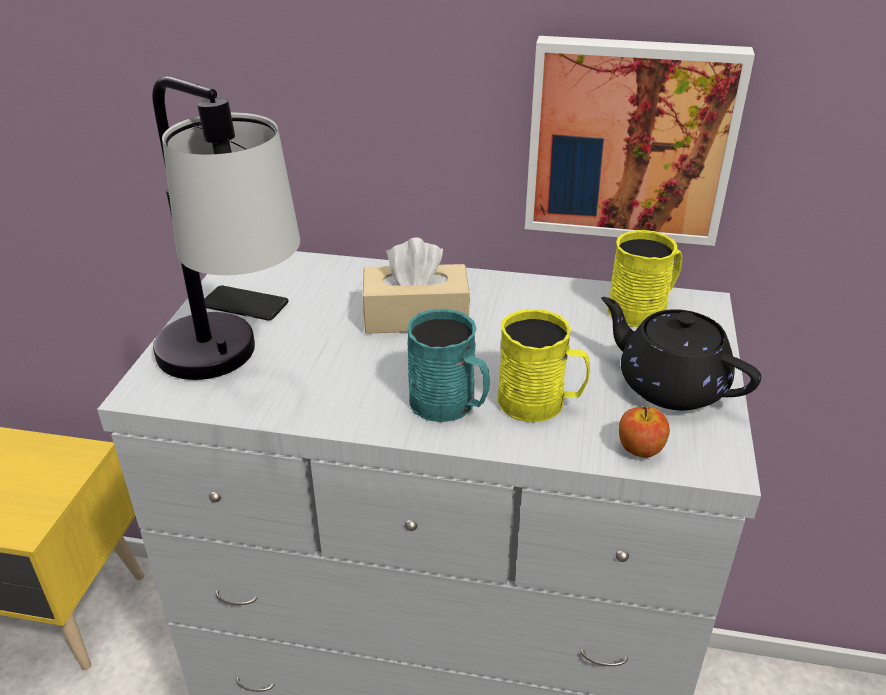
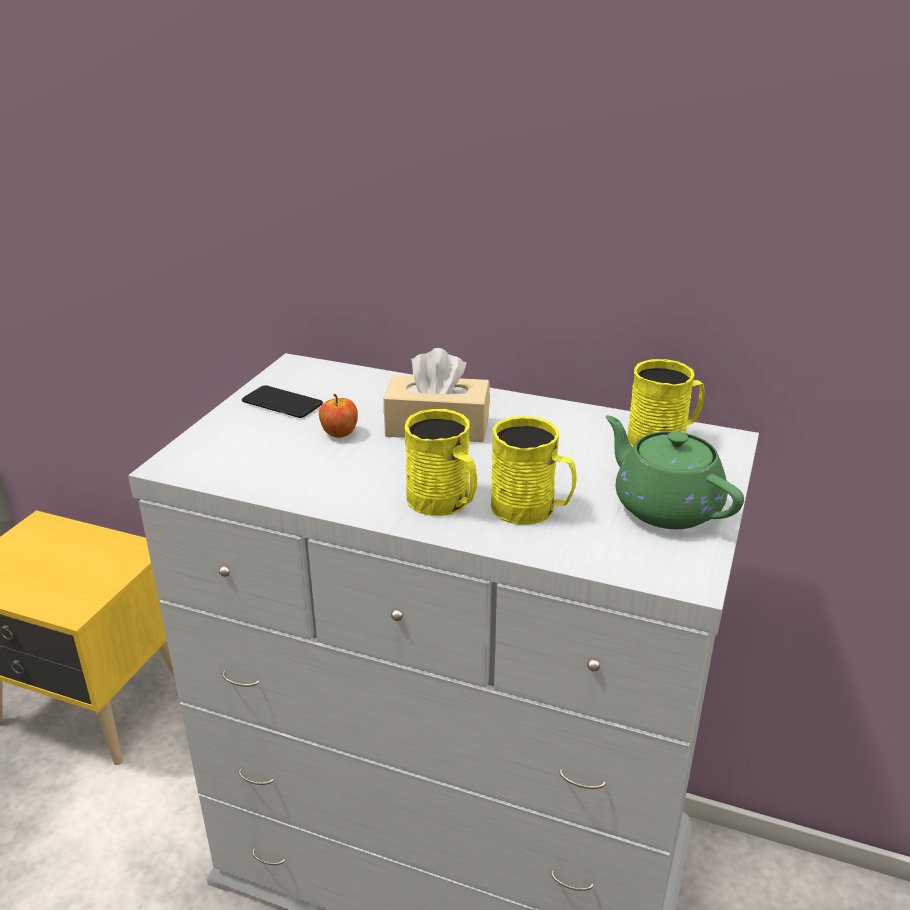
camera: 10 degrees right, 5 degrees down
table lamp [152,76,300,380] -> none
turquoise mug [407,309,490,422] -> yellow mug [405,409,477,516]
picture [525,36,755,246] -> none
black teapot [601,297,761,411] -> green teapot [606,415,744,529]
apple [619,406,670,458] -> apple moved to [319,394,358,438]

